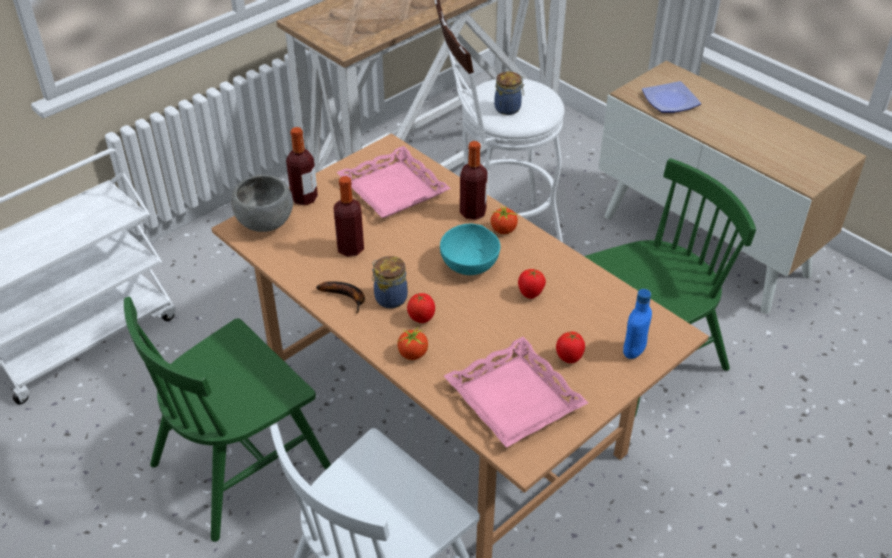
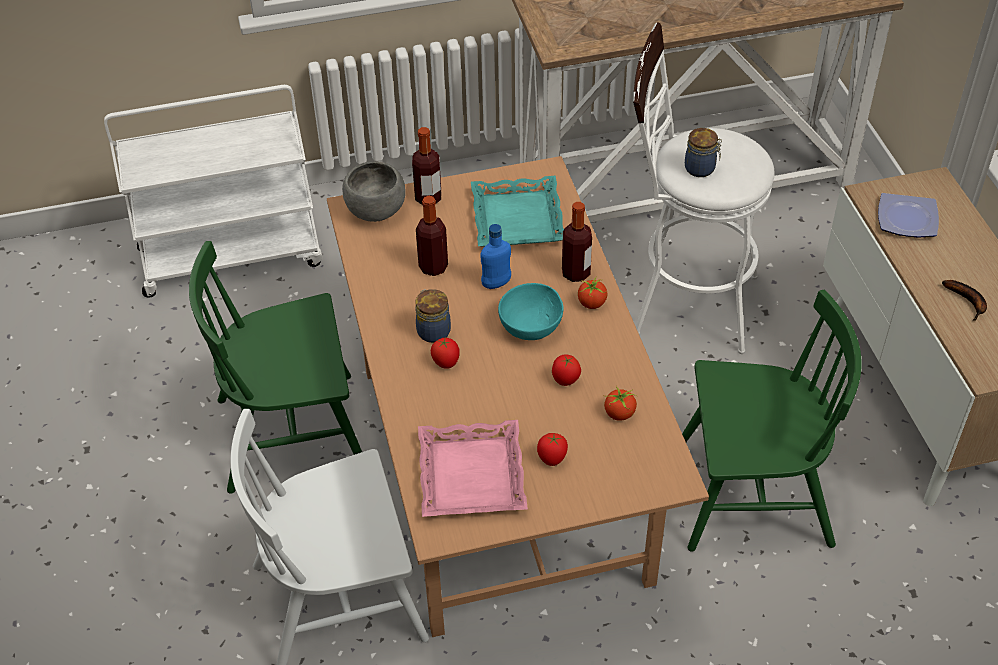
camera: 30 degrees right, 5 degrees up
banana [316,281,365,313] -> banana moved to [942,280,987,321]
pink tray [337,146,451,218] -> turquoise tray [471,176,564,247]
tomato [398,326,428,360] -> tomato moved to [603,386,637,421]
blue bottle [623,289,652,359] -> blue bottle moved to [481,224,511,289]

